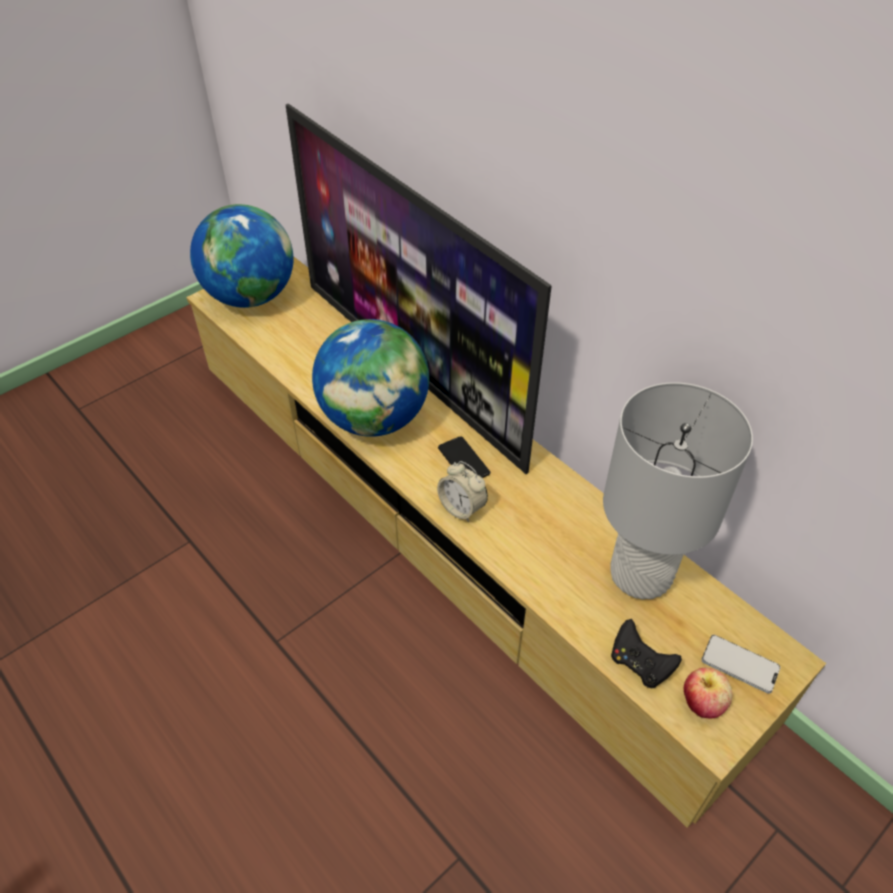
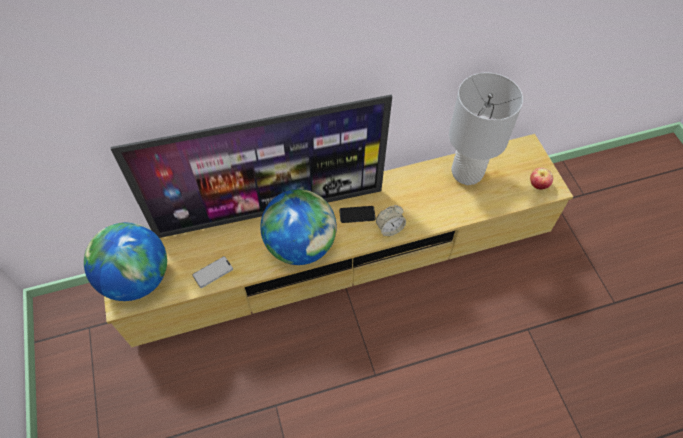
camera: 65 degrees left, 10 degrees up
black game controller [611,619,682,688] -> none
phone [701,635,780,694] -> phone moved to [192,256,233,288]

